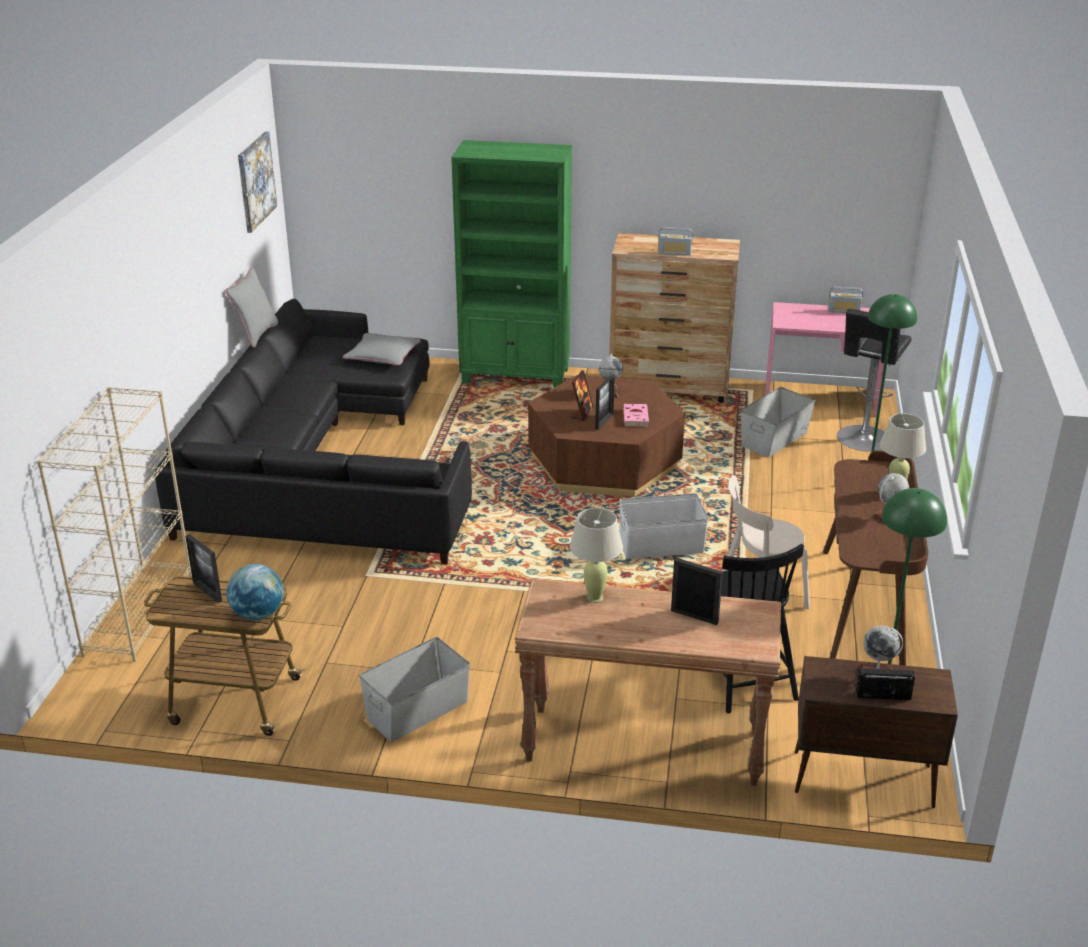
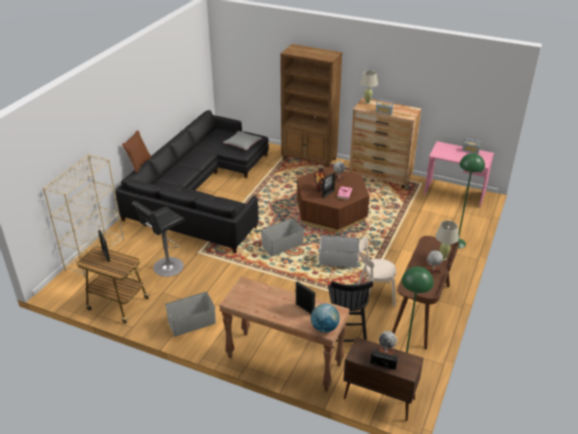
camera: 15 degrees right, 5 degrees up
grey pillow [226,268,278,347] -> none
globe [226,564,283,620] -> globe moved to [311,304,340,333]
picture [238,131,277,233] -> none
green bookcase [451,140,572,388] -> brown bookcase [280,44,342,168]
beige table lamp [570,508,623,603] -> beige table lamp moved to [360,70,378,104]
grey storage box [740,387,816,457] -> grey storage box moved to [261,218,305,257]
black stool [837,309,911,452] -> black stool moved to [132,201,185,277]
none -> brown pillow [122,130,151,173]

